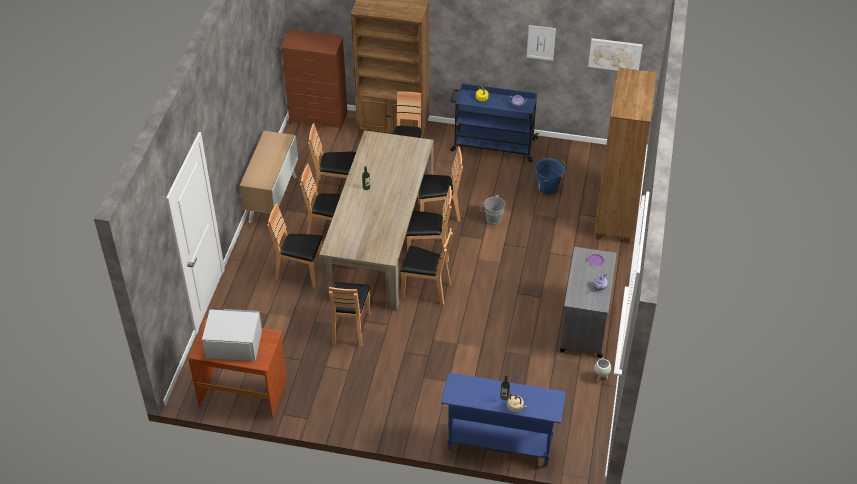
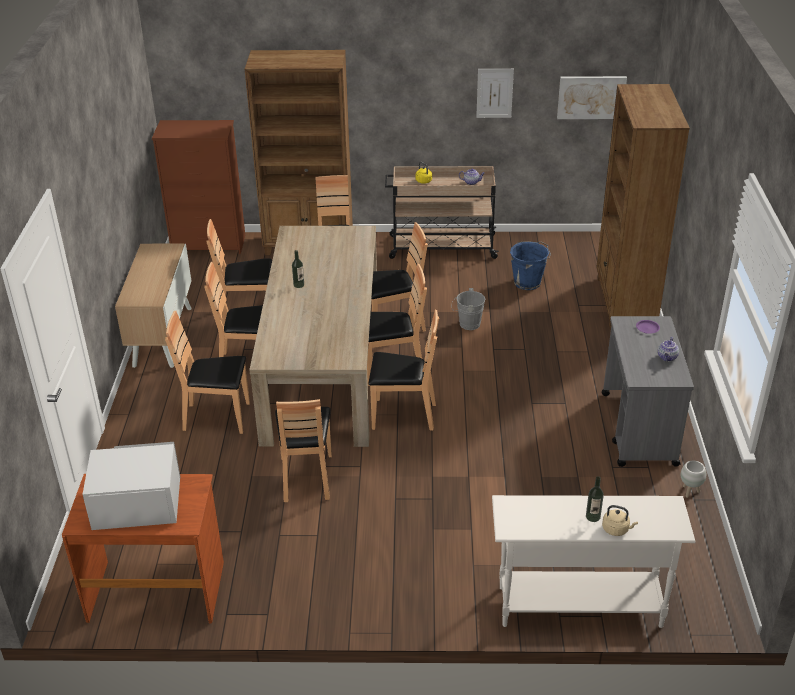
camera: 10 degrees left, 10 degrees down
blue console table [441,372,566,467] -> white console table [492,495,696,628]
blue cart [450,83,538,162] -> beige cart [385,166,499,259]

